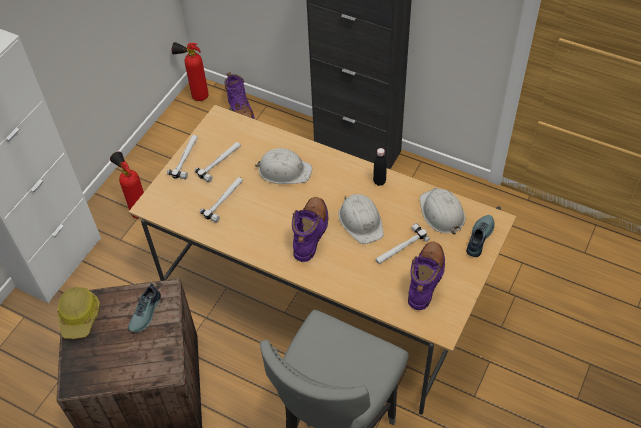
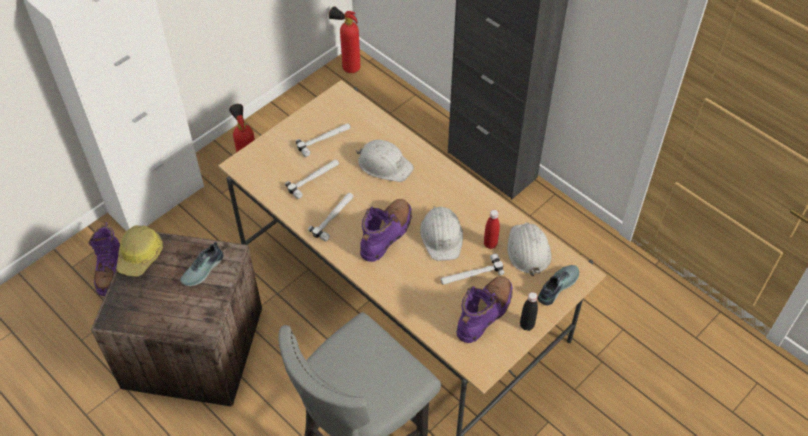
camera: 15 degrees right, 0 degrees up
hammer [167,135,198,180] -> hammer moved to [308,193,354,242]
purple boot [224,72,255,119] -> purple boot moved to [88,222,120,296]
black bottle [373,148,387,186] -> black bottle moved to [520,292,538,331]
none -> red bottle [484,210,500,249]

